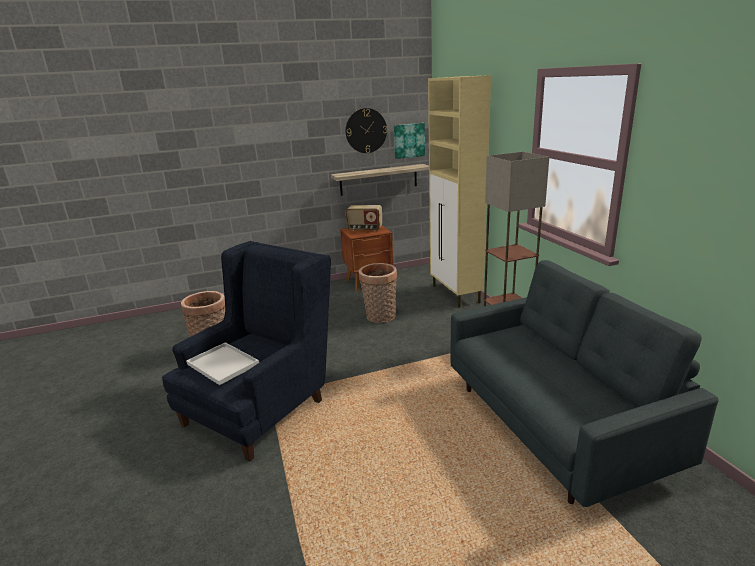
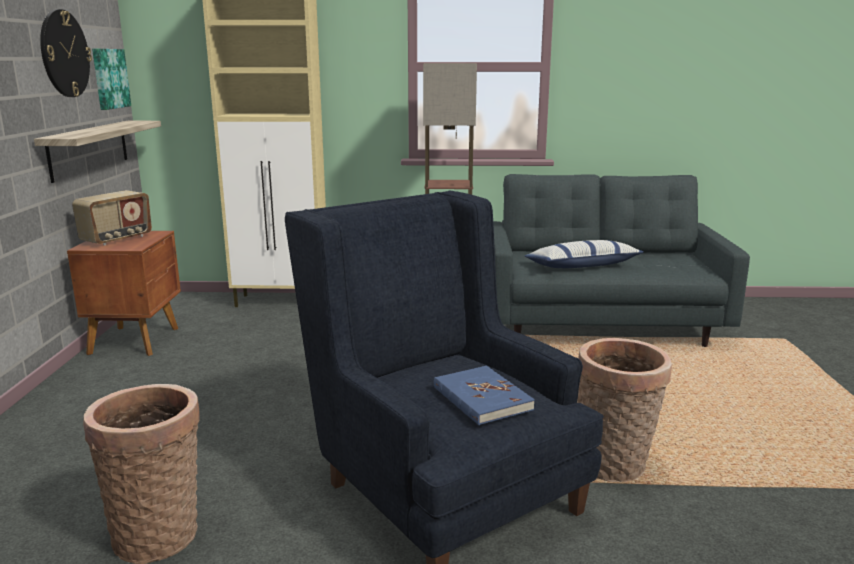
camera: 70 degrees left, 5 degrees down
white tray [186,342,259,385] -> blue book [434,366,535,425]
basket [359,263,397,323] -> basket moved to [578,338,672,482]
none -> pillow [525,240,644,268]

